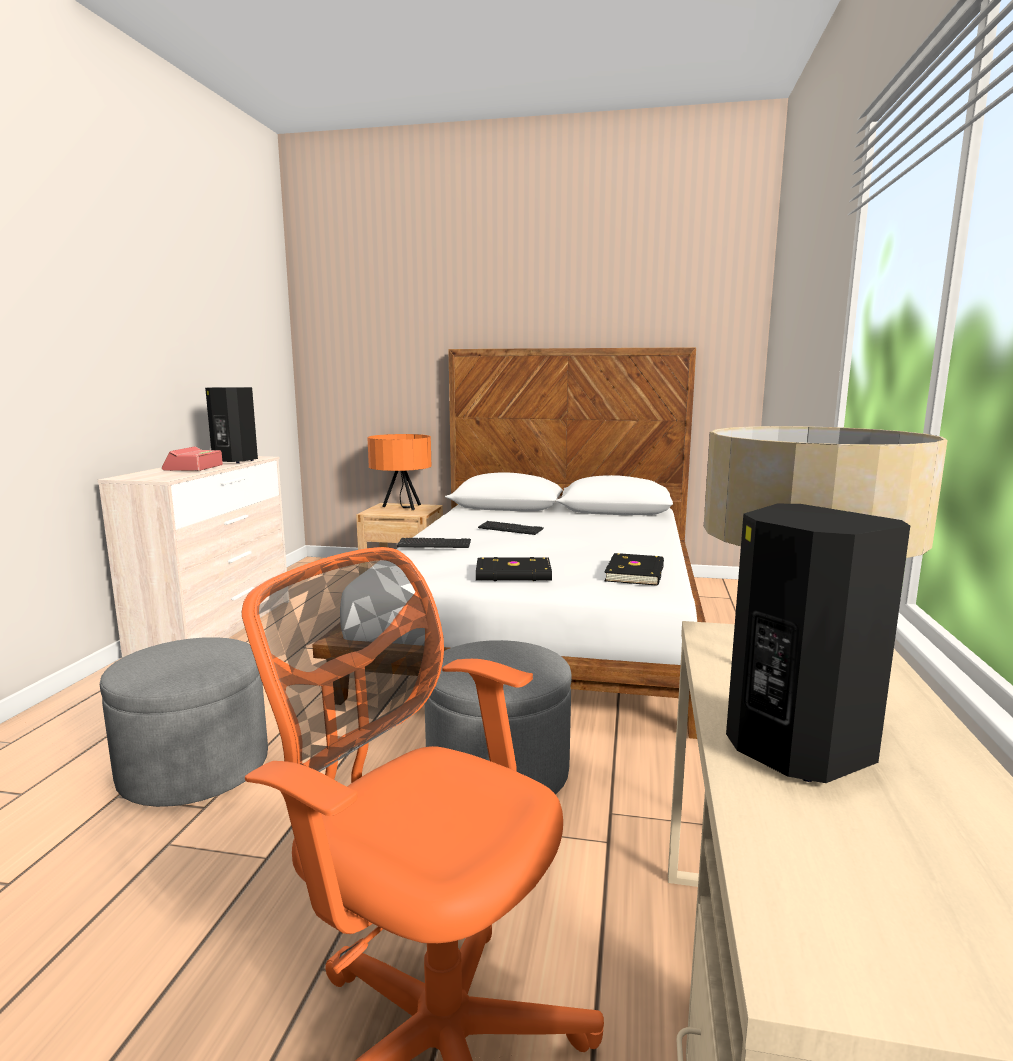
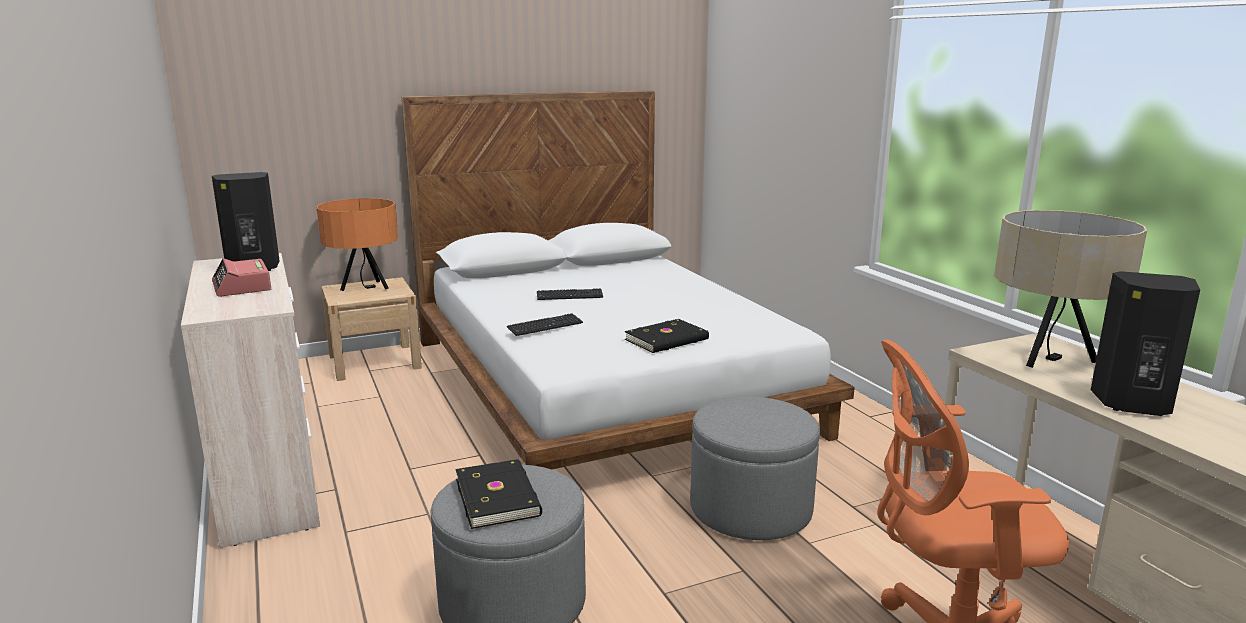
camera: 35 degrees left, 5 degrees up
black book [605,553,664,586] -> black book moved to [455,459,542,529]

